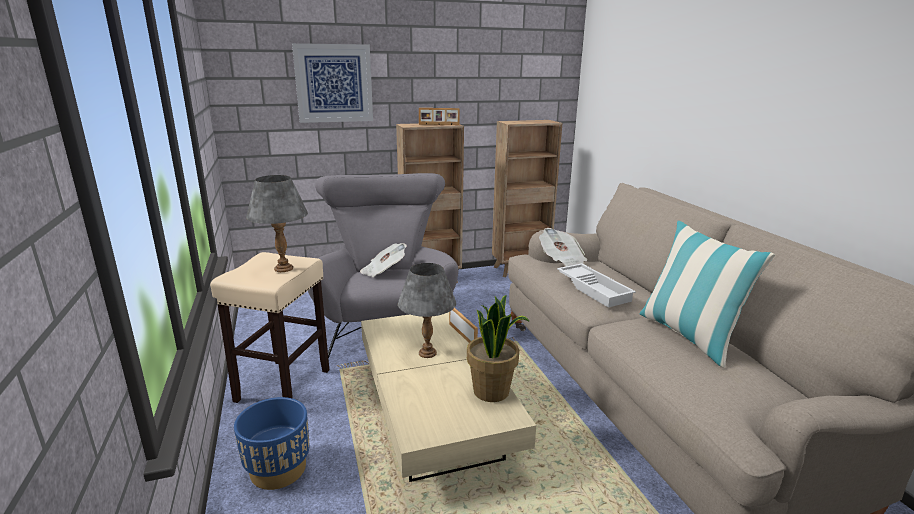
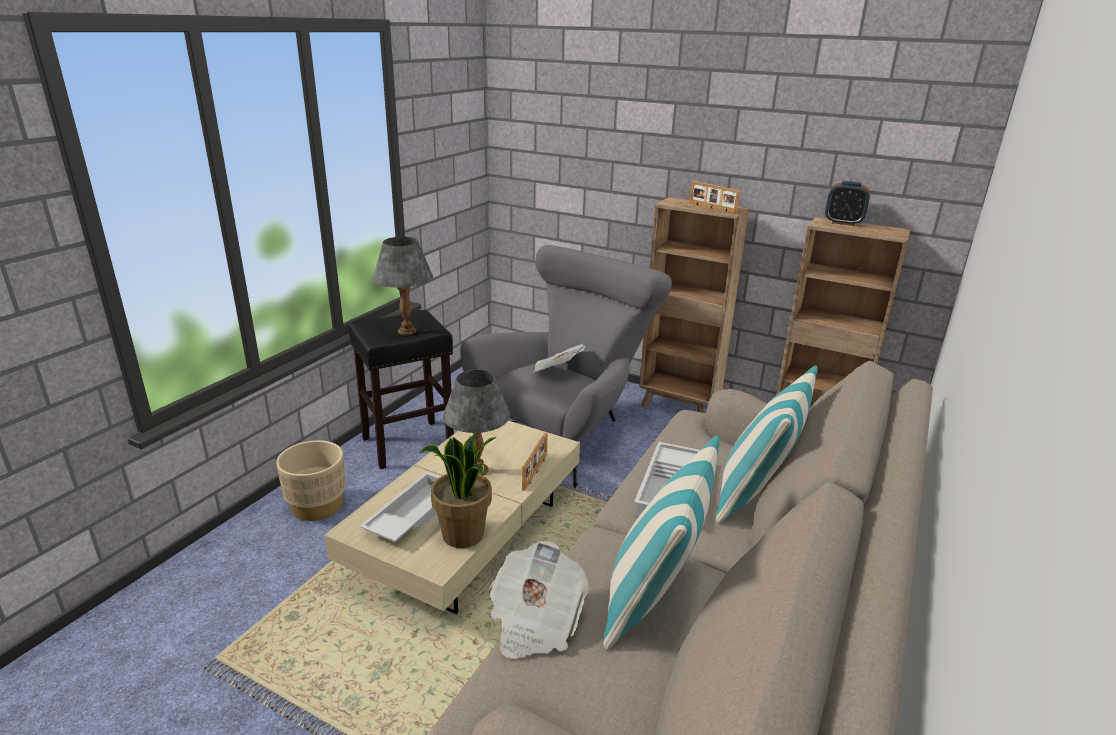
camera: 45 degrees right, 5 degrees up
beige stool [210,252,329,403] -> black stool [348,310,454,469]
blue planter [234,397,309,490] -> beige planter [276,440,346,521]
picture [292,43,373,123] -> none
newspaper [539,228,587,266] -> newspaper moved to [489,541,589,658]
none -> white tray [360,472,440,542]
none -> pillow [716,365,818,523]
none -> alarm clock [825,181,870,226]

